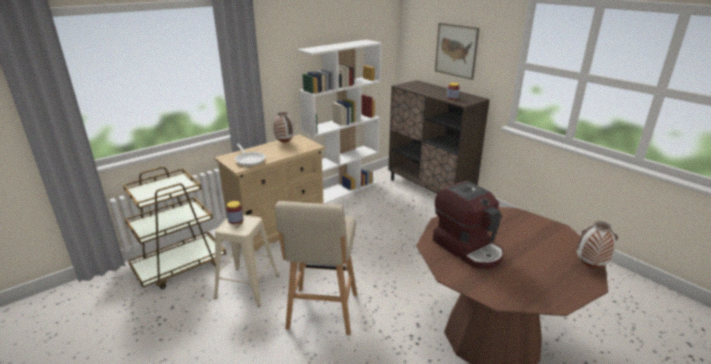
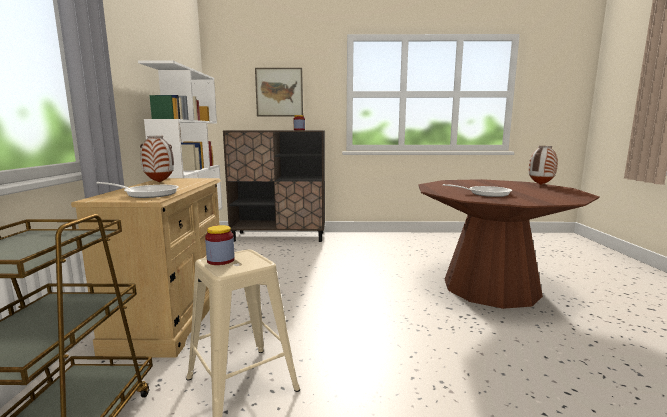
camera: 50 degrees left, 15 degrees down
beige stool [275,201,357,335] -> none
coffee machine [433,181,504,269] -> frying pan [443,184,512,197]

